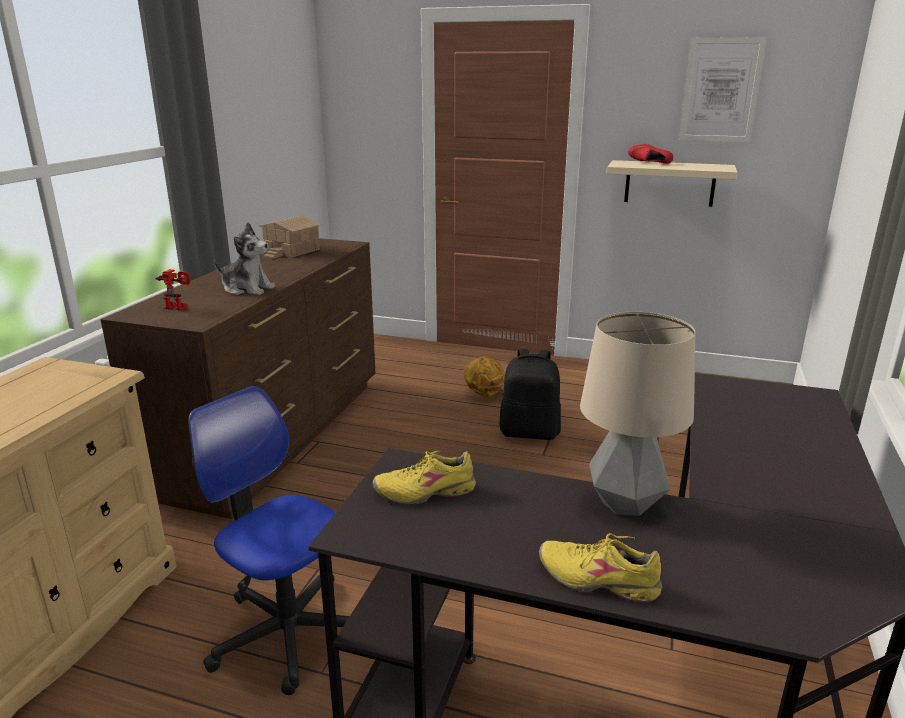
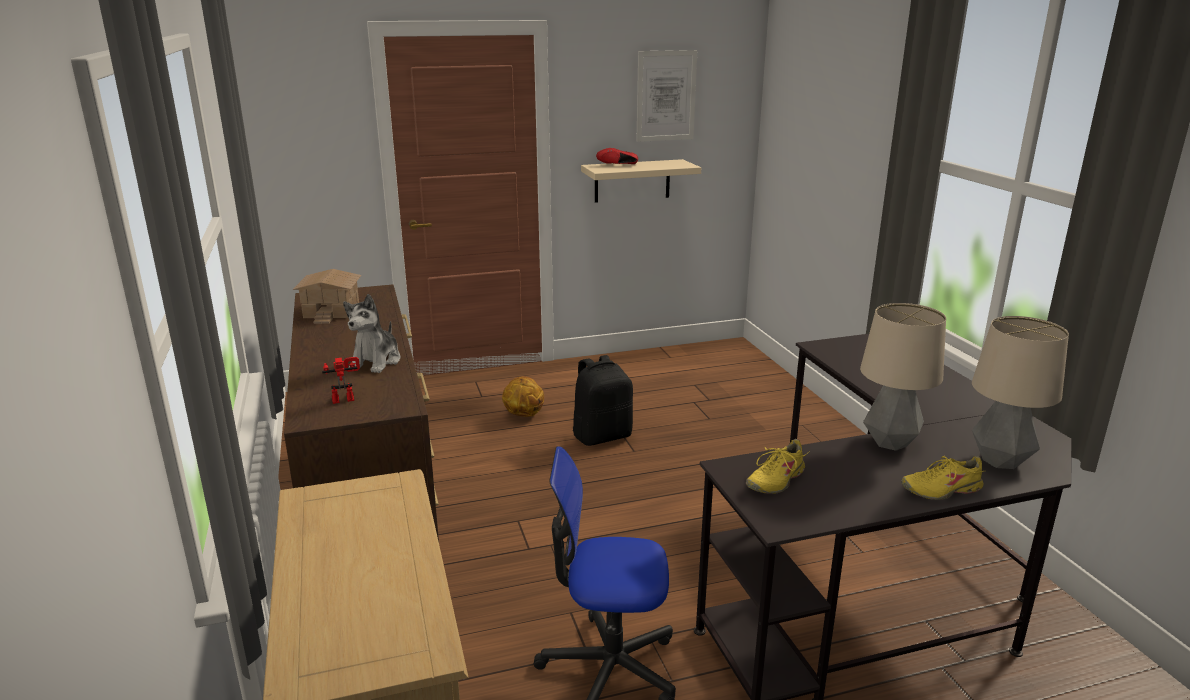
camera: 35 degrees left, 0 degrees up
plush toy [214,223,275,295] -> plush toy turned 120 degrees clockwise [343,294,400,373]
none -> table lamp [972,316,1069,469]

